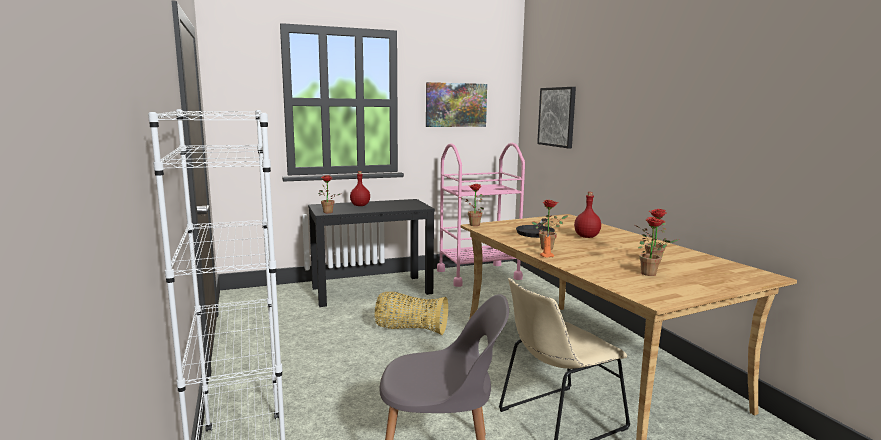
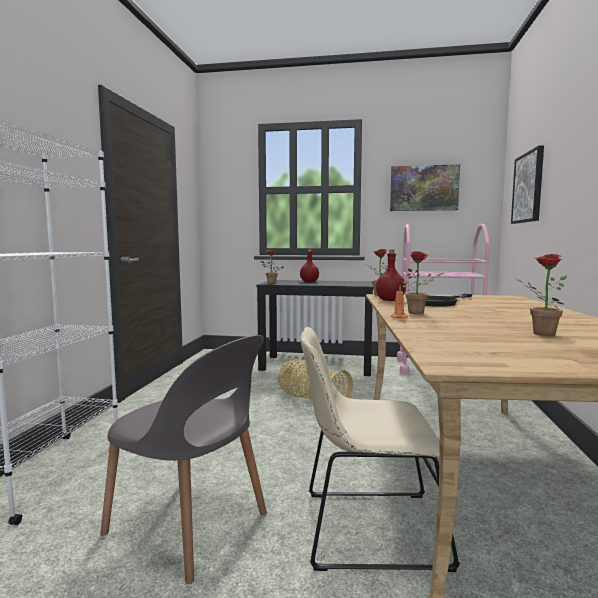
camera: 30 degrees right, 5 degrees down
red bottle [574,192,601,238] -> red bottle moved to [376,250,406,301]
potted plant [638,217,679,276] -> none

